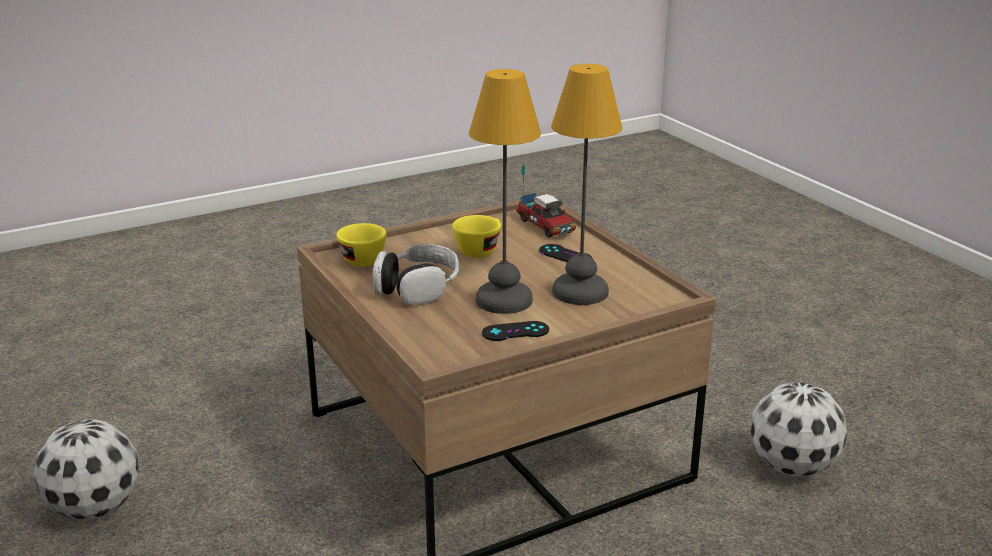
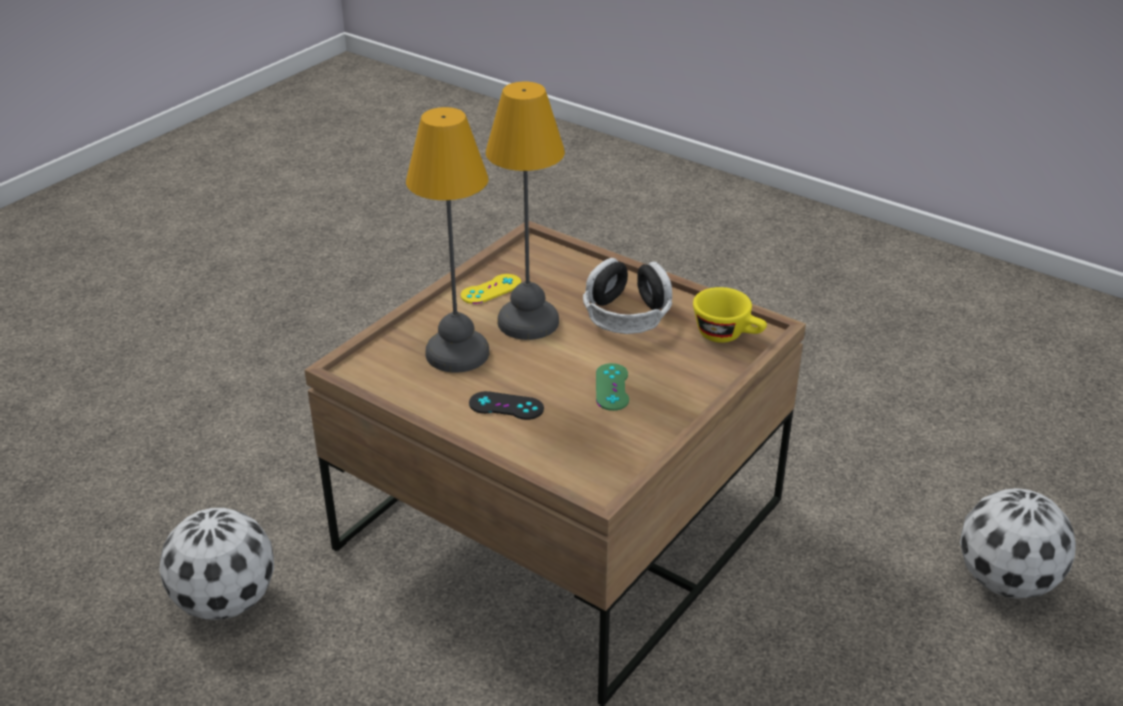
camera: 155 degrees right, 10 degrees up
football [33,419,139,520] -> football moved to [960,488,1076,599]
yellow cup [452,215,501,258] -> green game controller [596,363,629,411]
black game controller [482,321,549,341] -> yellow game controller [461,274,521,304]
toy truck [516,163,576,238] -> none

